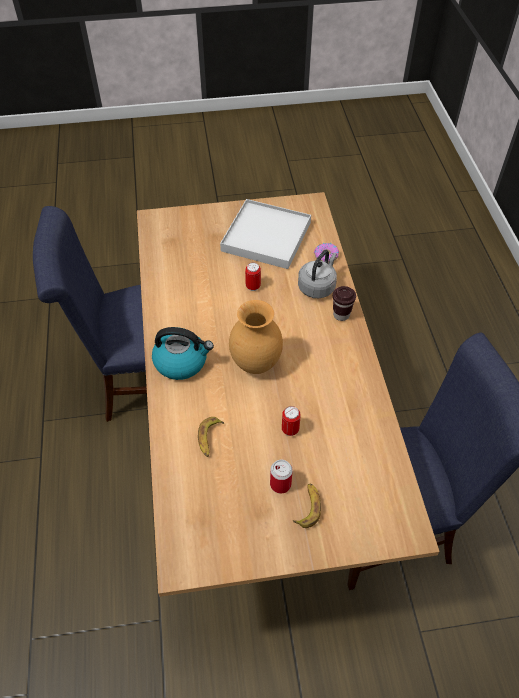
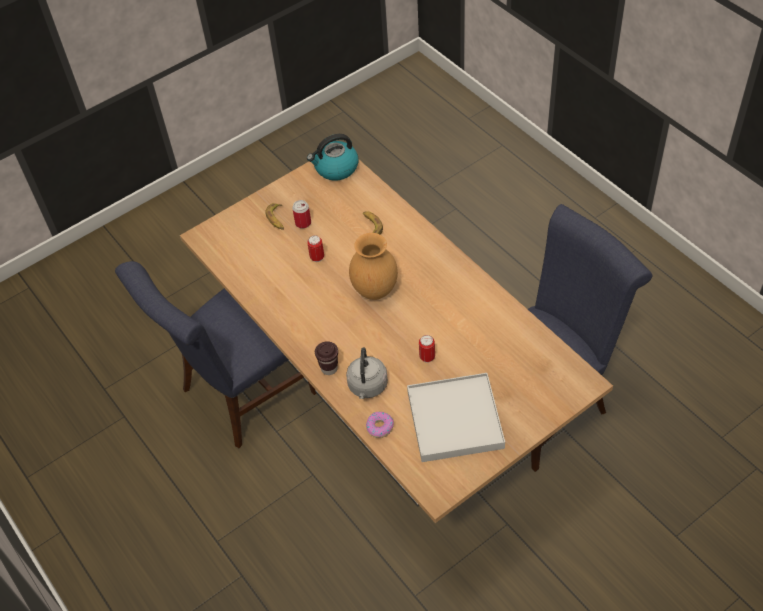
camera: 155 degrees right, 0 degrees up
kettle [152,327,214,380] -> kettle moved to [307,134,358,181]

